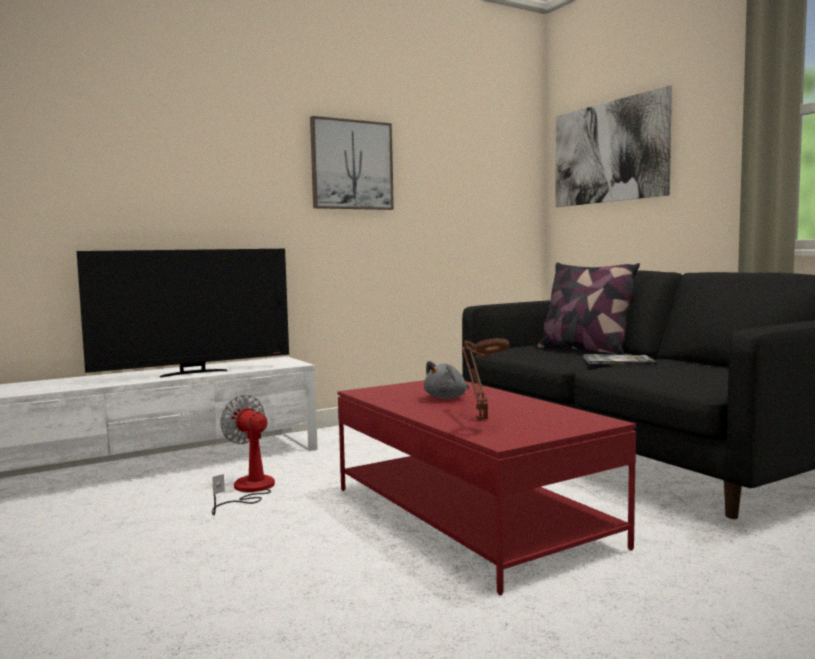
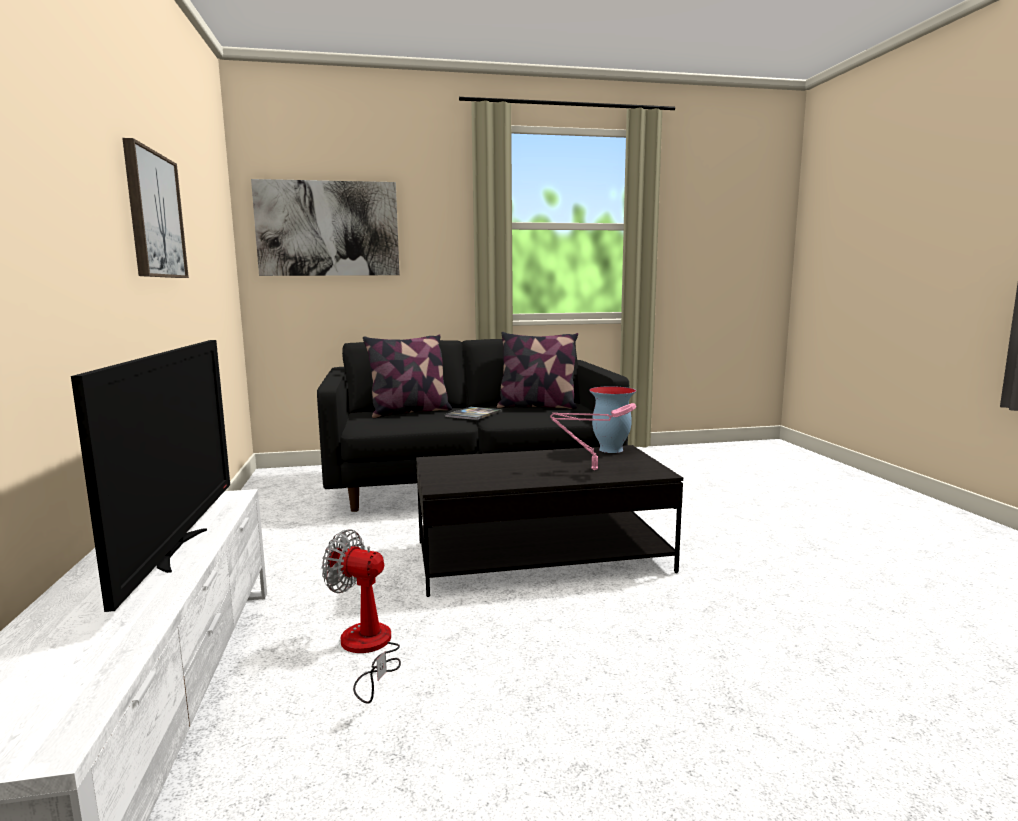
camera: 70 degrees left, 5 degrees up
fan [212,395,275,516] -> fan turned 45 degrees clockwise [322,529,401,704]
red coffee table [337,380,636,595] -> black coffee table [416,445,683,597]
grey plush toy [424,361,469,399] -> none
brown table lamp [462,338,510,420] -> pink table lamp [550,403,636,470]
none -> pillow [497,332,578,409]
none -> vase [589,386,636,453]

